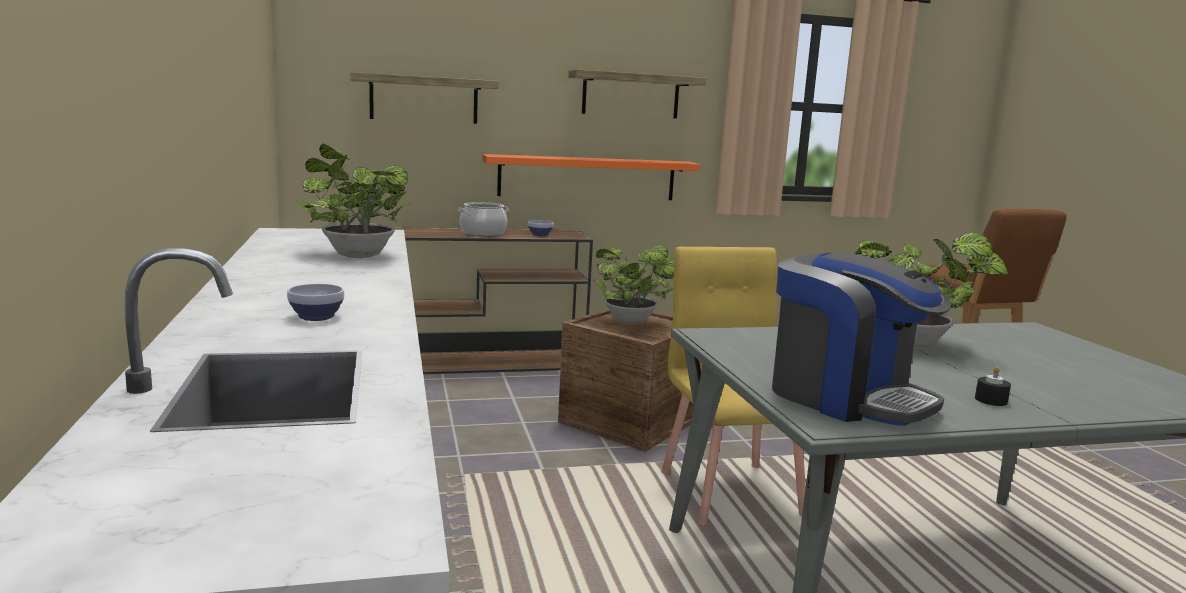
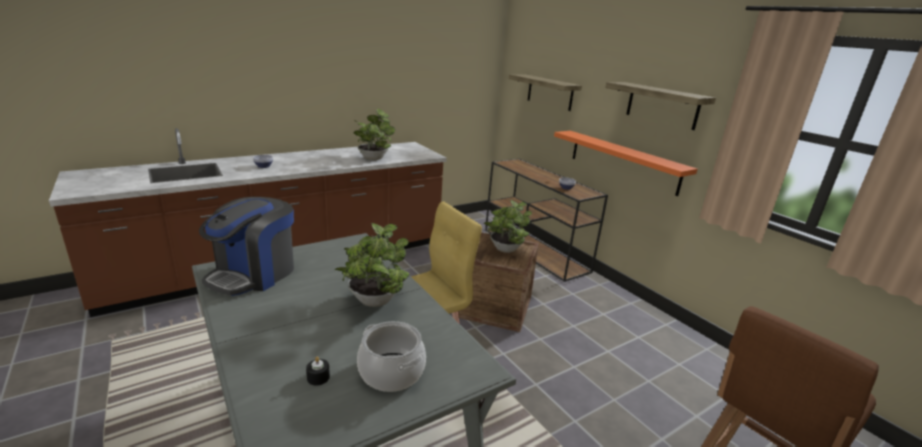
camera: 70 degrees right, 10 degrees up
cooking pot [459,202,509,236] -> cooking pot moved to [357,321,426,392]
black candle [975,366,1011,406] -> black candle moved to [306,357,330,386]

